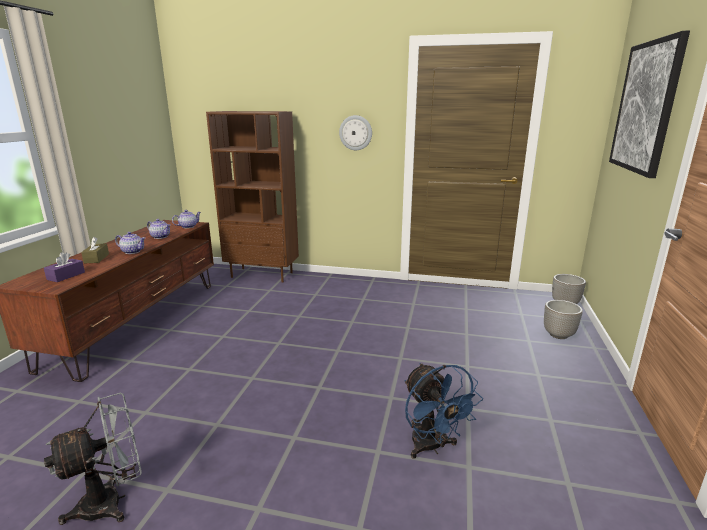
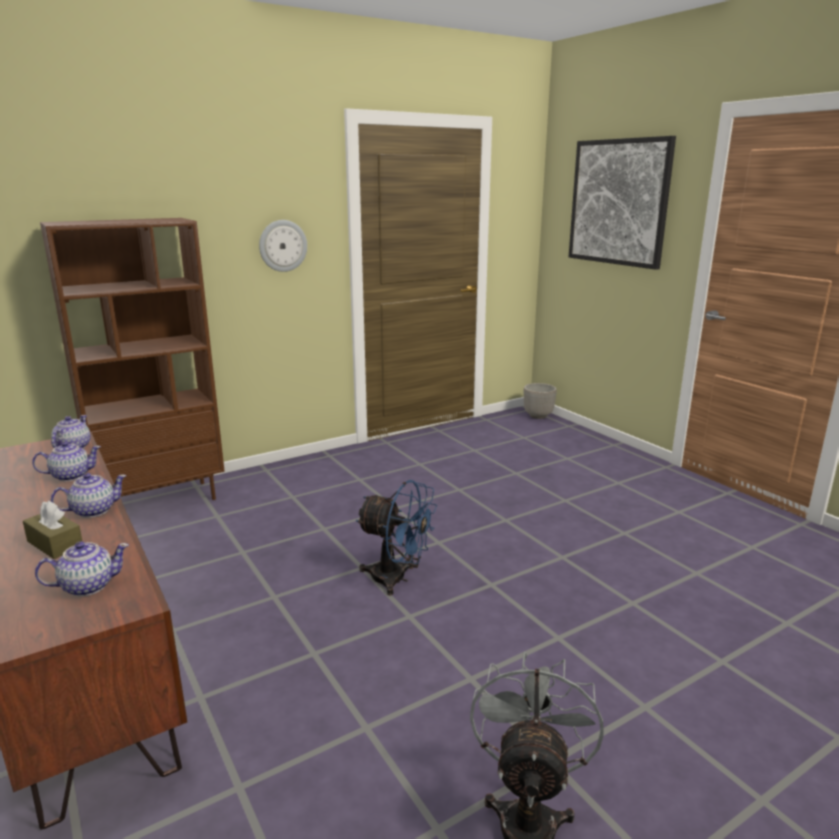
camera: 45 degrees left, 0 degrees up
purple tissue box [44,252,85,282] -> teapot [35,541,129,596]
blue fan [405,363,483,458] -> blue fan moved to [356,480,437,596]
planter [544,300,583,339] -> none

